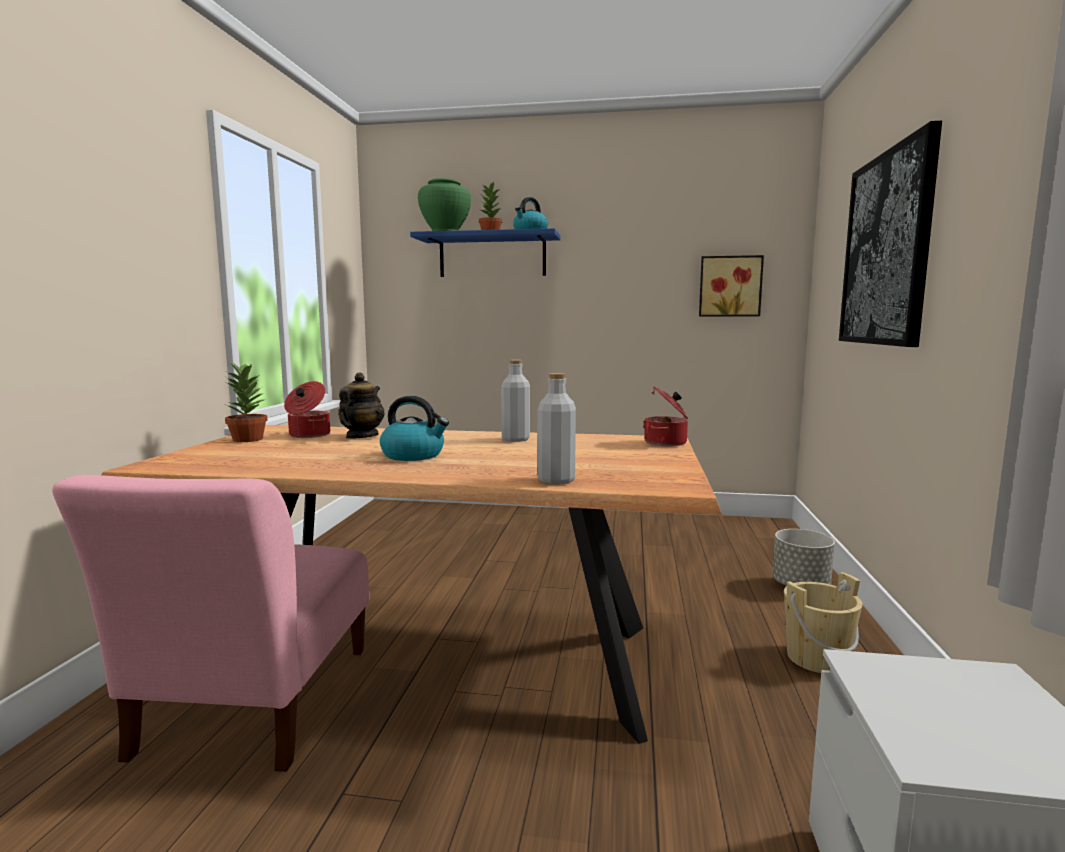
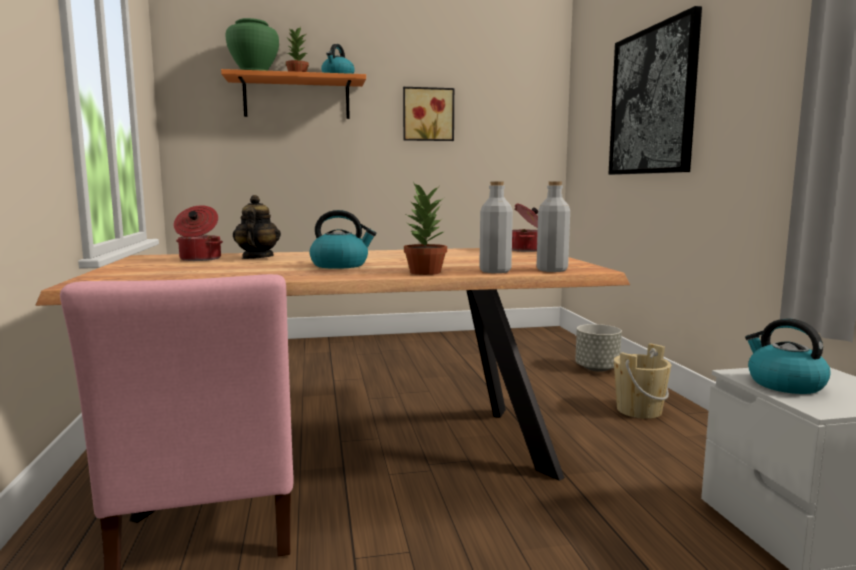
camera: 20 degrees left, 0 degrees up
potted plant [225,360,267,442] -> potted plant moved to [404,182,447,275]
blue shelf [410,228,561,277] -> orange shelf [221,69,366,119]
grey bottle [501,360,530,442] -> grey bottle moved to [536,181,570,272]
picture [699,255,764,316] -> picture moved to [403,87,454,141]
none -> kettle [745,318,831,394]

